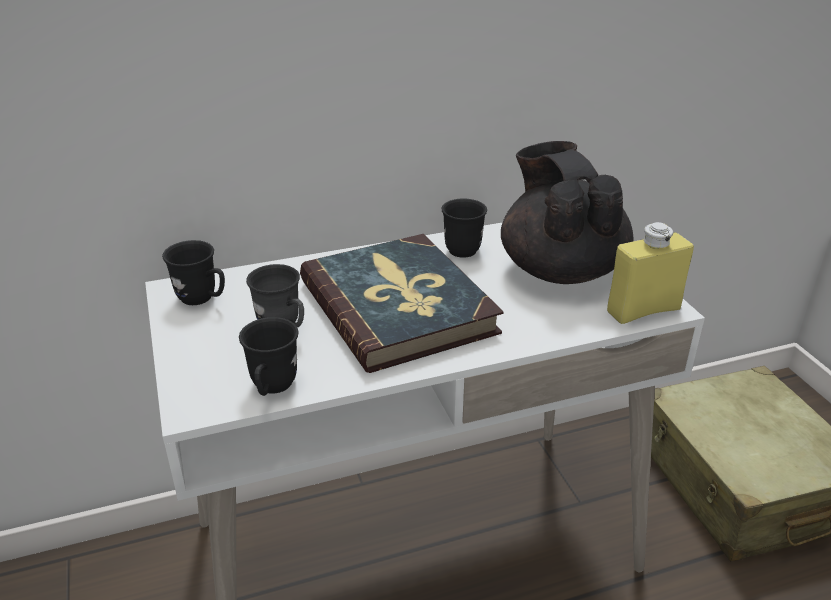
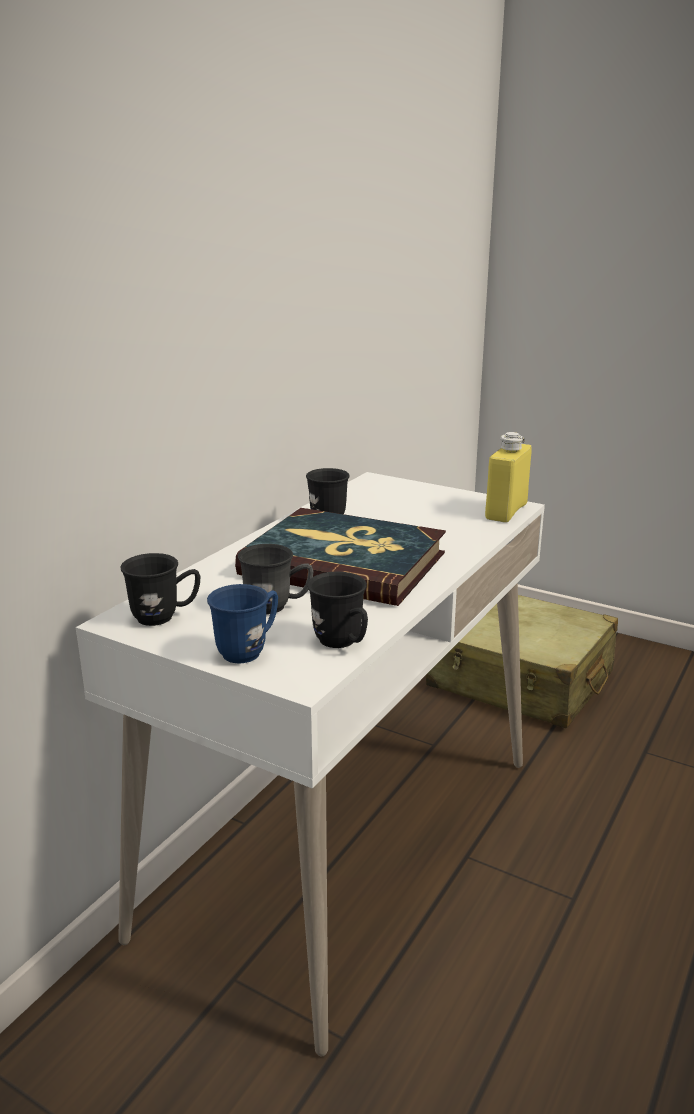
camera: 40 degrees left, 10 degrees down
black teapot [501,141,633,284] -> none
none -> blue mug [207,584,278,663]

